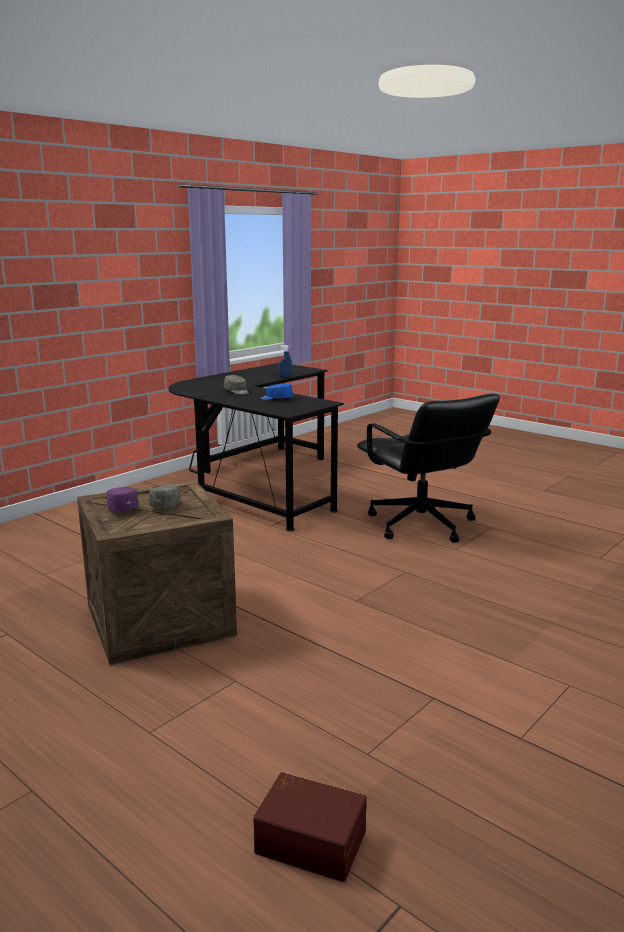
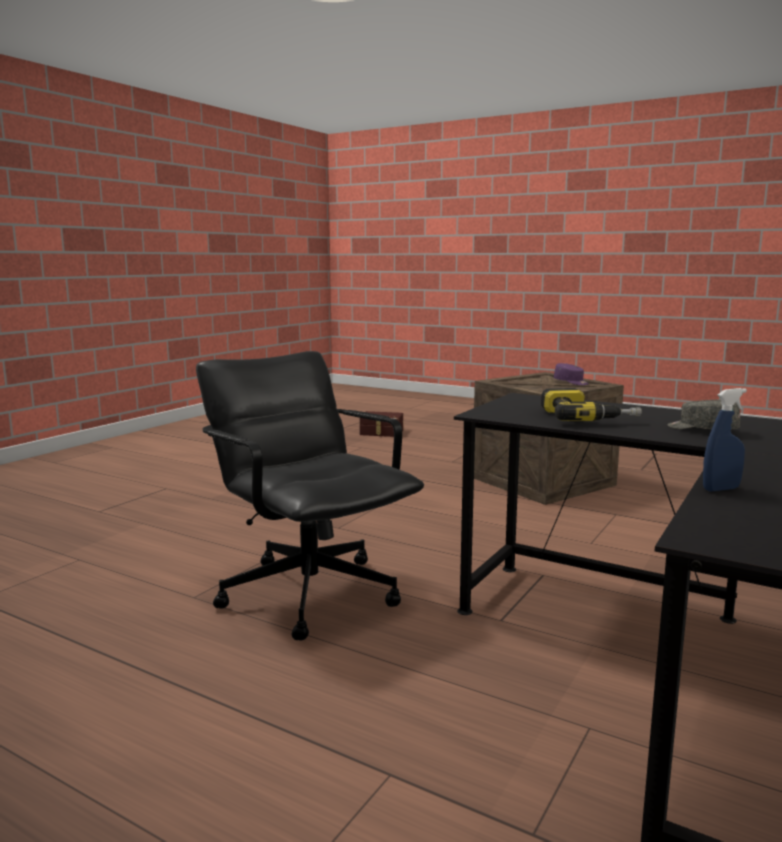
camera: 170 degrees right, 5 degrees down
grey cap [149,484,182,508] -> none
blue cap [261,383,293,400] -> power drill [541,388,642,421]

